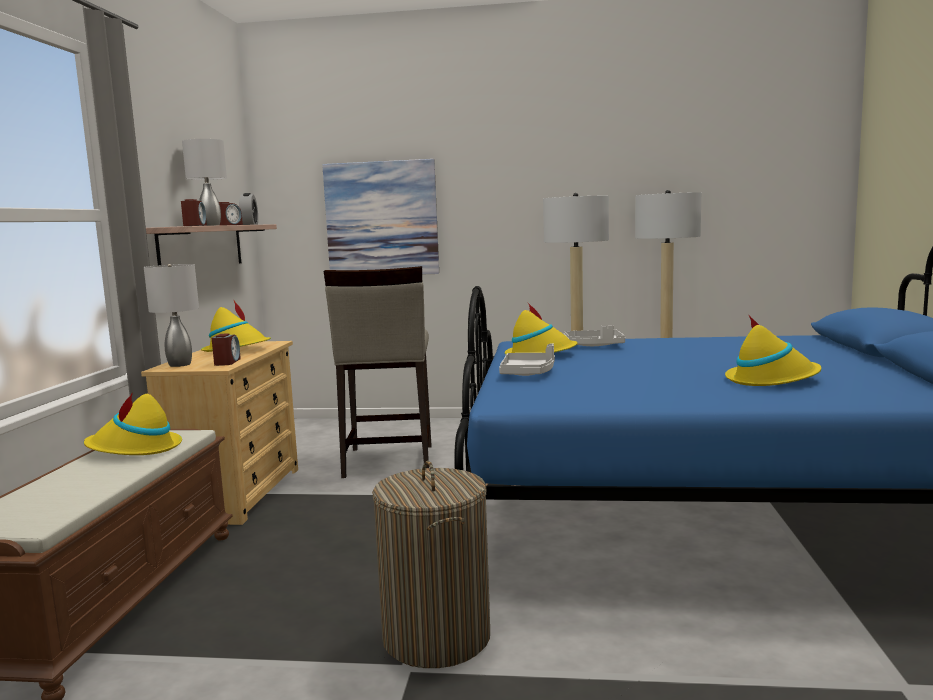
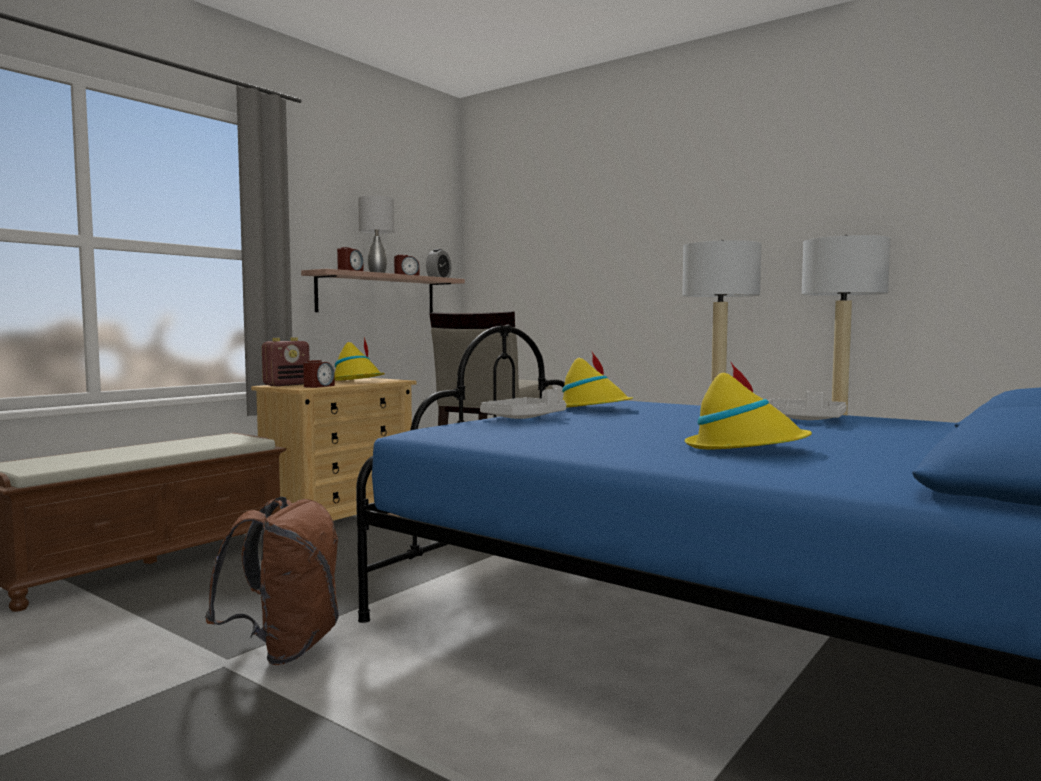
camera: 30 degrees right, 5 degrees down
yellow hat [84,392,182,455] -> none
grey table lamp [144,264,199,367] -> radio [262,338,310,386]
picture [322,159,439,274] -> none
laundry basket [372,461,490,668] -> brown backpack [205,497,339,665]
grey tray [564,325,625,346] -> grey tray moved to [768,392,847,420]

